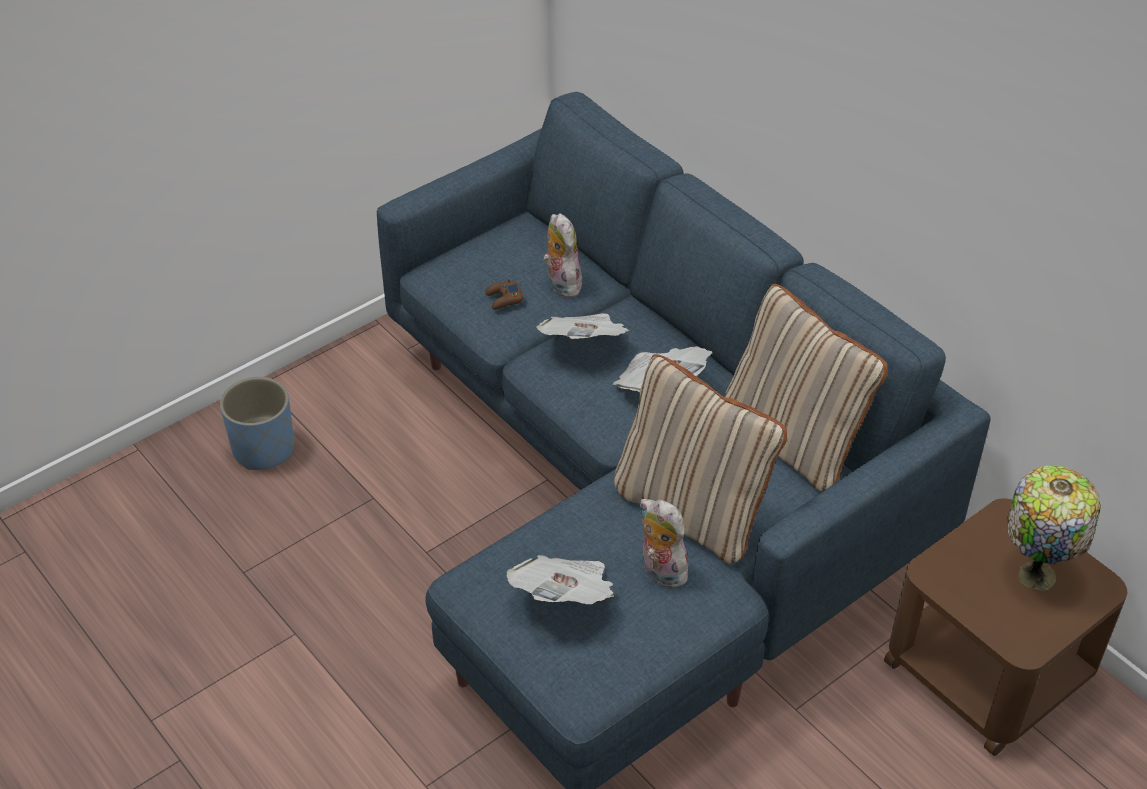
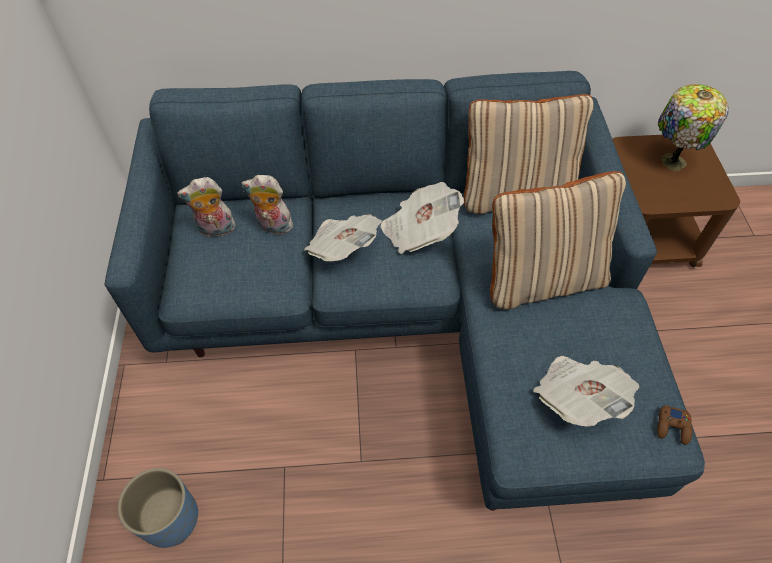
camera: 55 degrees left, 10 degrees up
brown game controller [486,279,524,310] -> brown game controller moved to [657,405,693,445]
plush toy [639,499,688,588] -> plush toy moved to [177,177,236,237]

